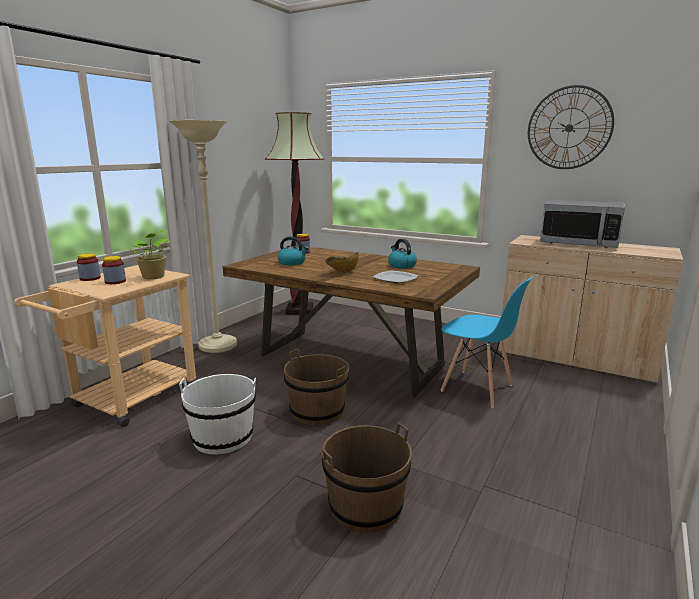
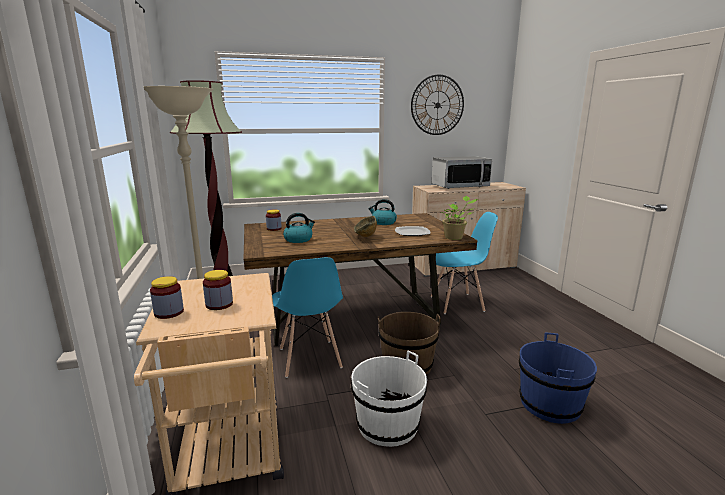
camera: 45 degrees left, 0 degrees up
potted plant [129,230,171,280] -> potted plant moved to [439,196,478,240]
brown bucket [322,422,412,533] -> blue bucket [519,333,597,424]
none -> blue chair [272,257,343,378]

